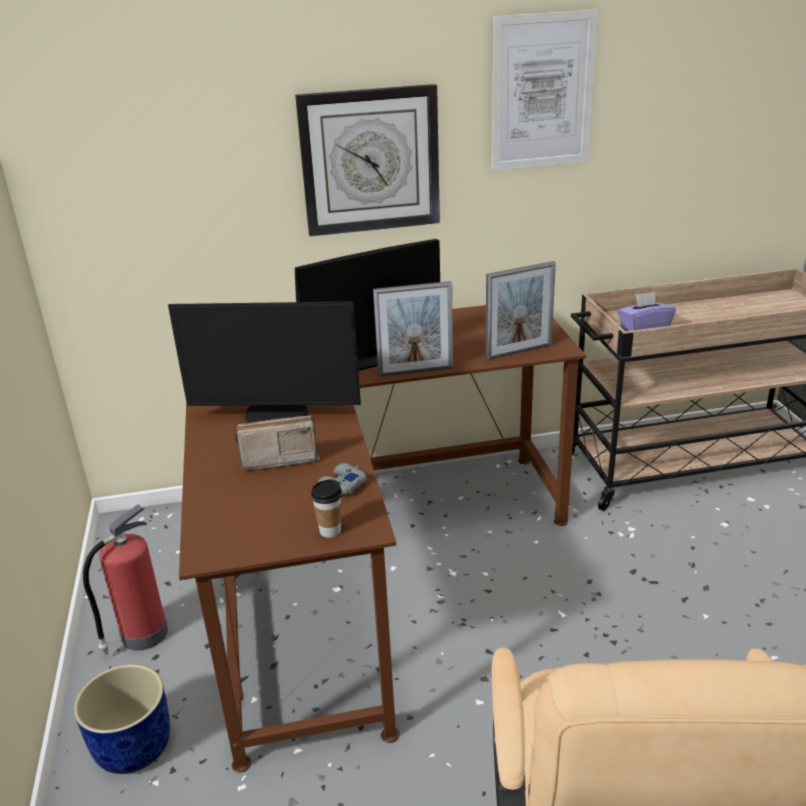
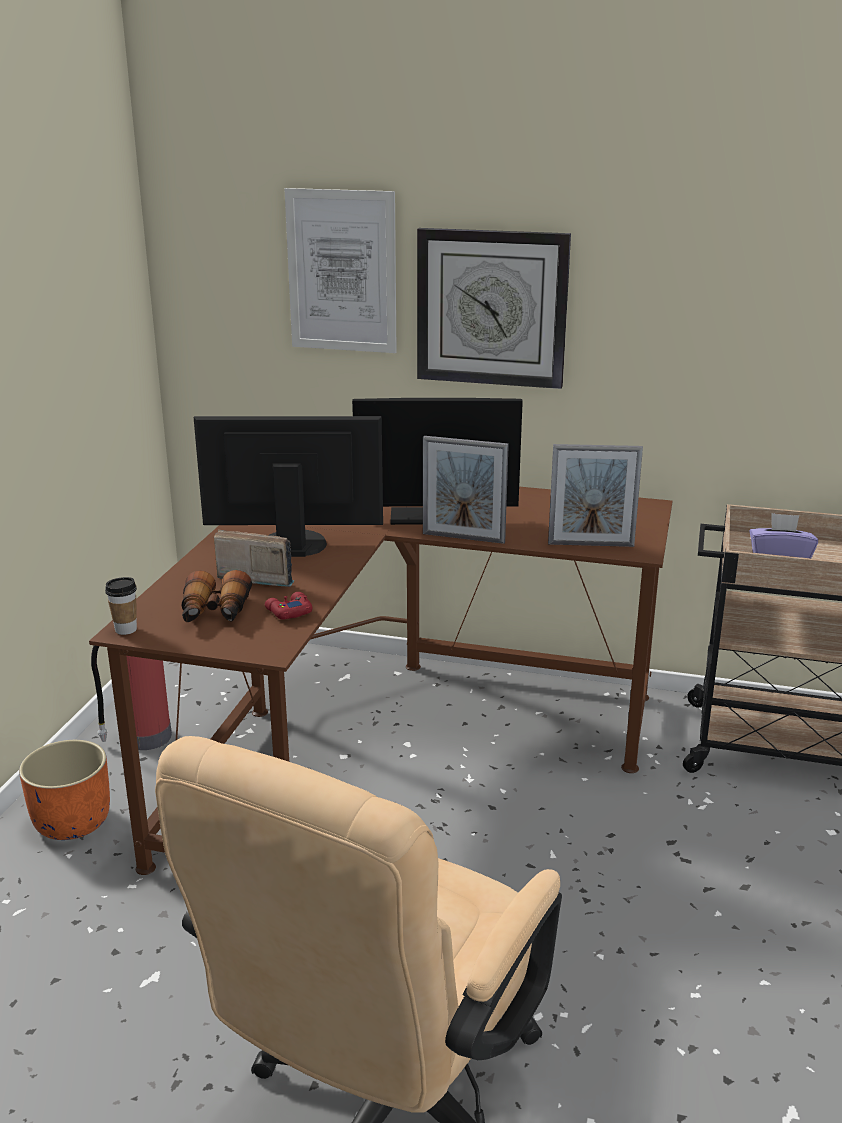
camera: 25 degrees right, 5 degrees down
blue planter [74,664,170,774] -> orange planter [19,740,110,840]
monitor [168,302,361,423] -> monitor turned 150 degrees clockwise [194,416,383,557]
cup [311,479,342,538] -> cup moved to [105,577,137,635]
grey game controller [317,463,367,495] -> red game controller [265,592,312,620]
picture [492,10,598,171] -> picture moved to [284,188,397,353]
none -> binoculars [181,570,252,622]

